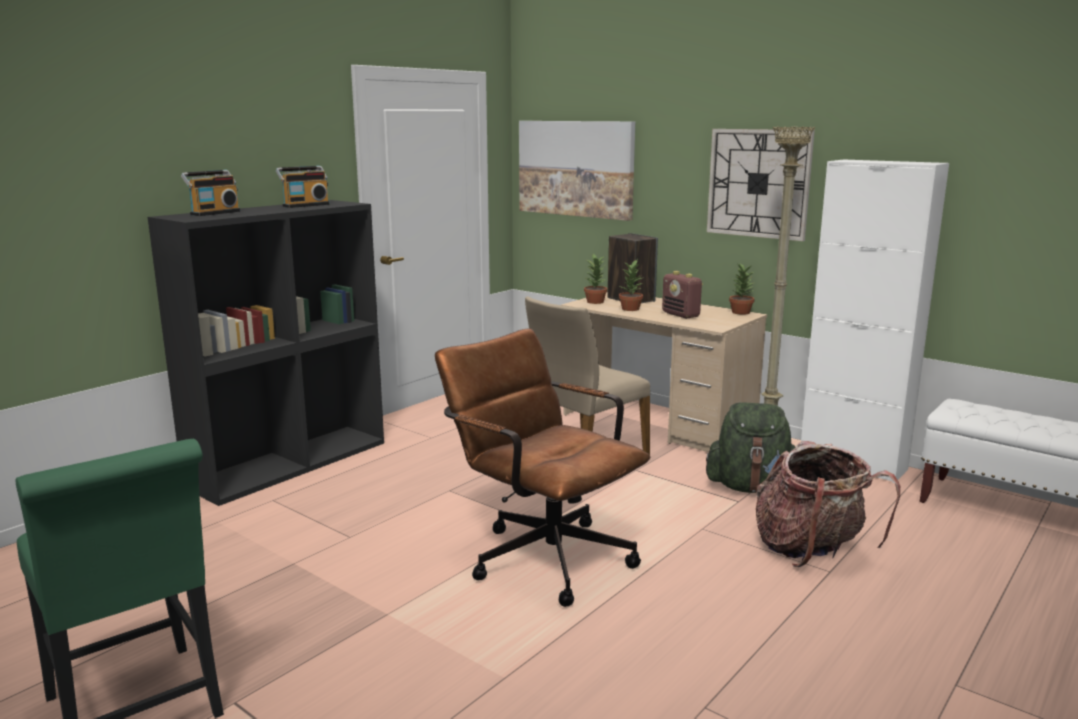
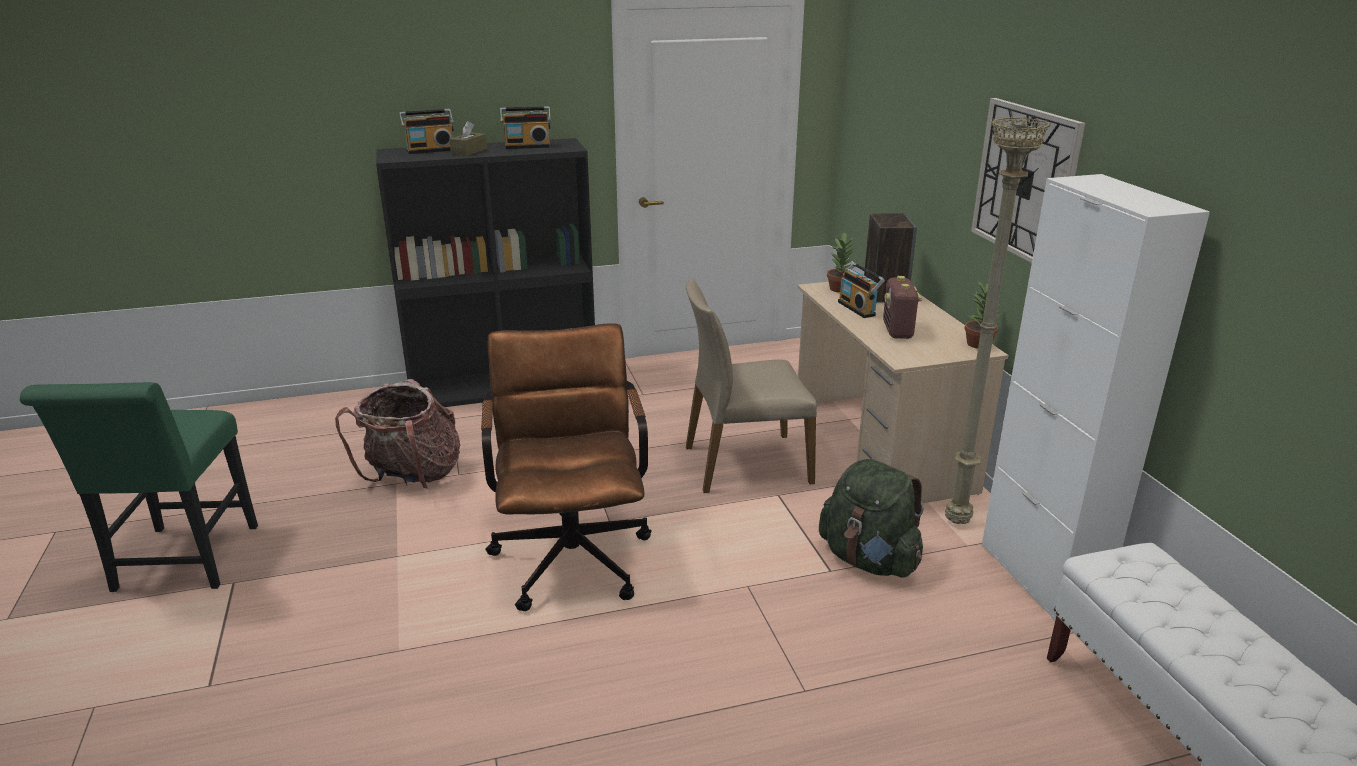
camera: 35 degrees right, 10 degrees up
picture [519,121,635,221] -> none
potted plant [619,259,644,311] -> radio [838,262,885,318]
backpack [756,441,900,567] -> backpack moved to [335,379,461,489]
none -> brown tissue box [449,121,487,156]

